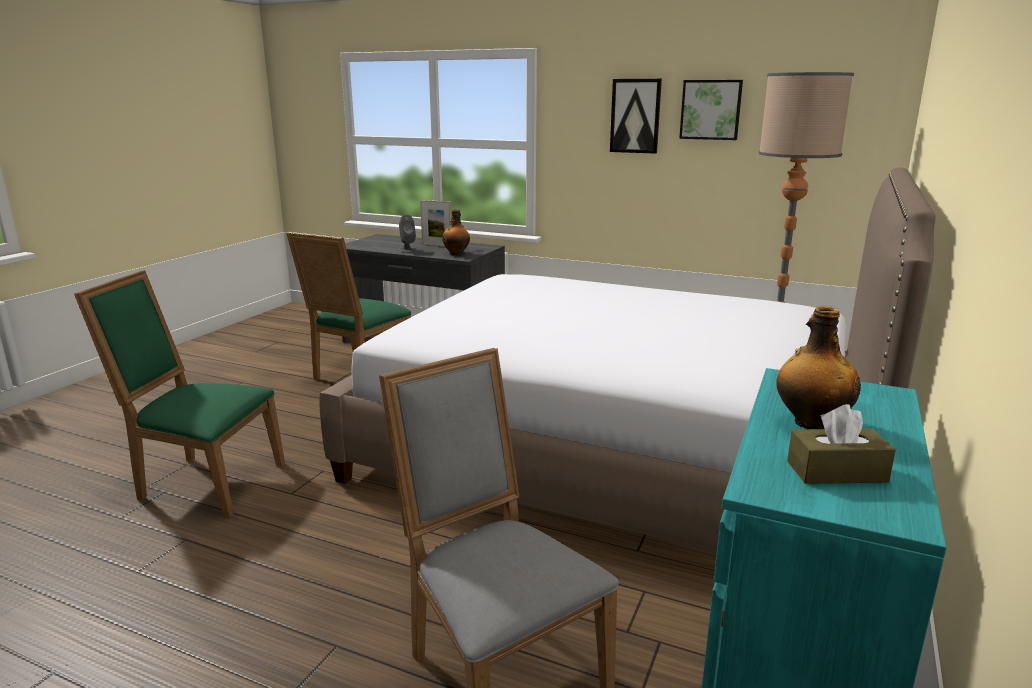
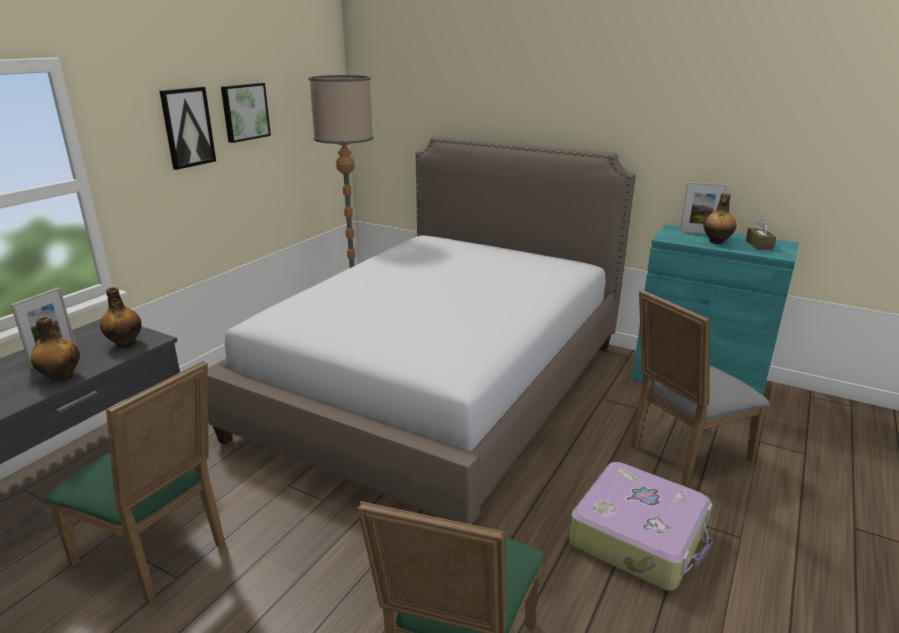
camera: 85 degrees left, 5 degrees up
grey speaker [399,215,417,253] -> bottle [31,316,80,381]
none -> suitcase [569,462,713,591]
none -> picture frame [679,182,727,234]

